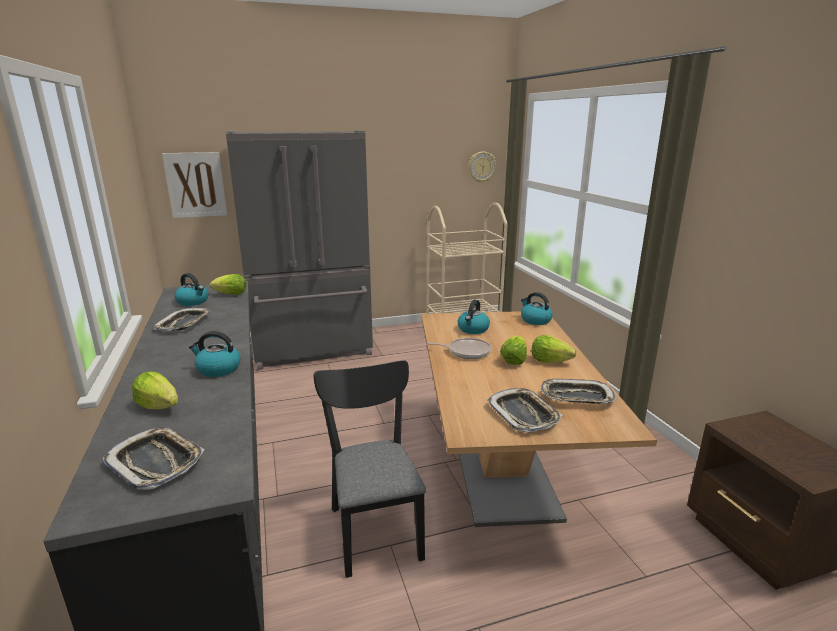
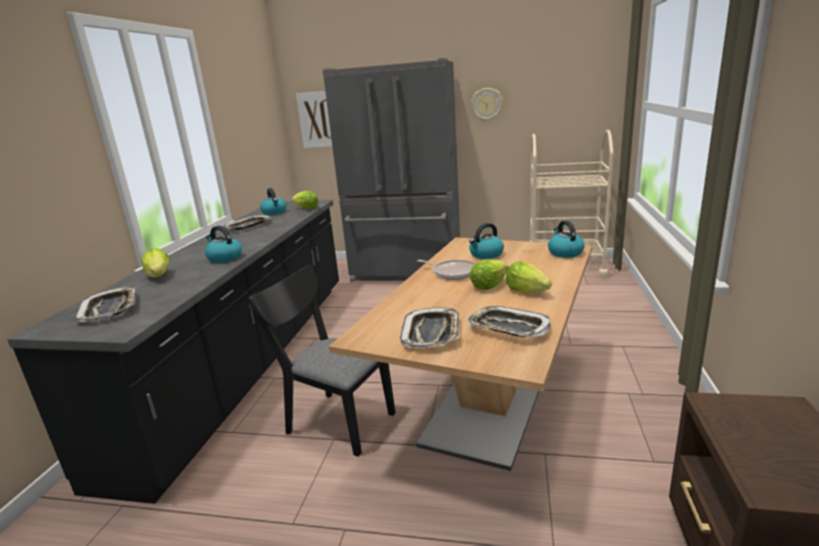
camera: 30 degrees right, 0 degrees up
black chair [314,360,426,578] -> black chair turned 75 degrees counterclockwise [249,265,396,457]
wall clock [469,152,496,183] -> wall clock moved to [471,88,503,122]

